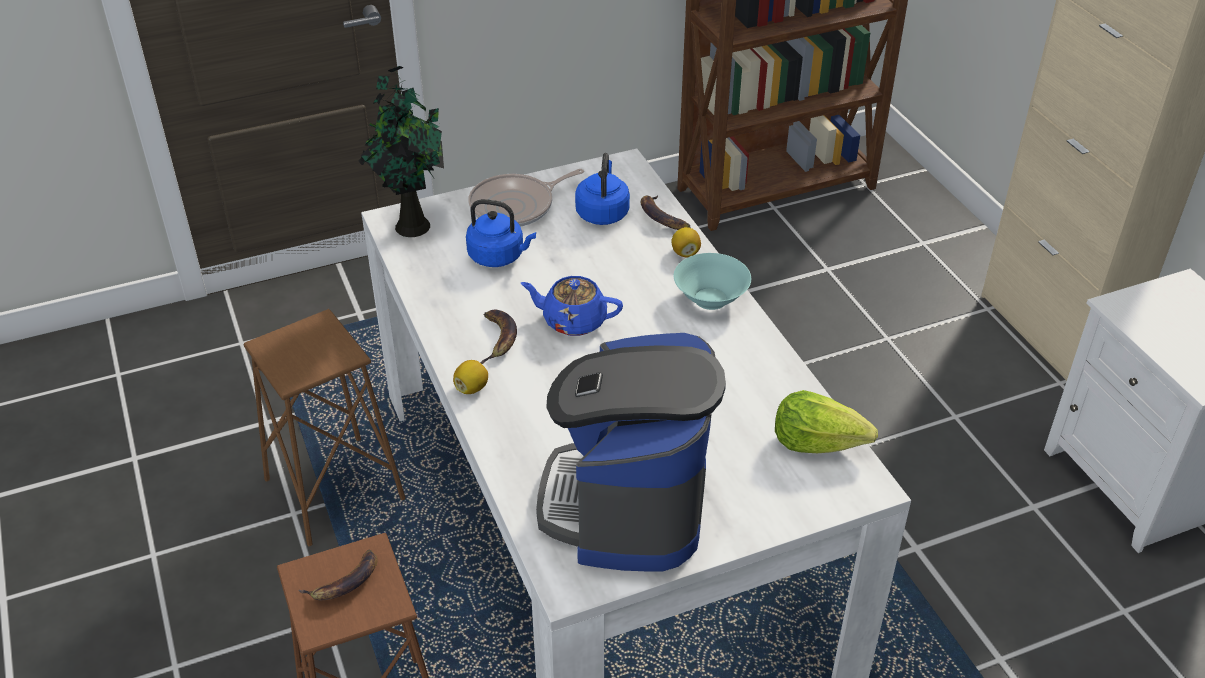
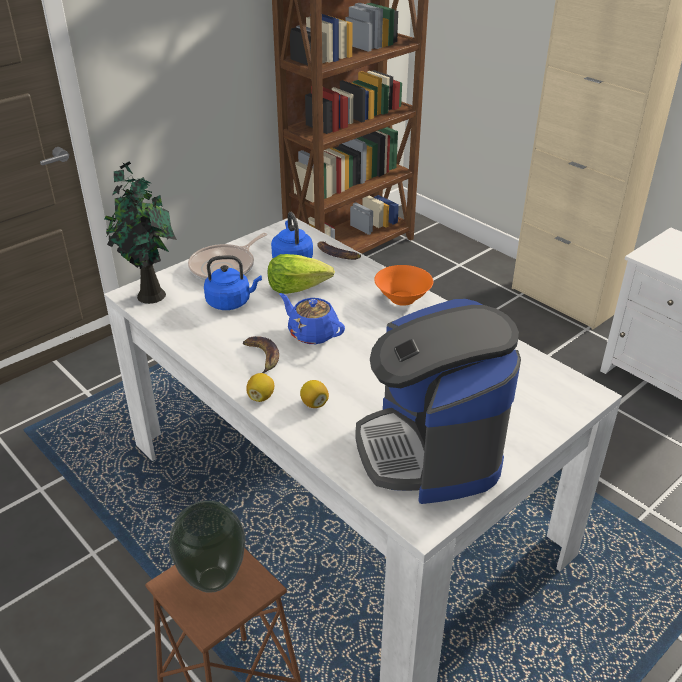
camera: 20 degrees left, 5 degrees down
brown stool [244,309,405,546] -> none
banana [299,550,378,600] -> vase [169,501,246,593]
blue teapot [521,276,623,336] -> blue teapot turned 45 degrees clockwise [279,293,345,344]
lemon [671,227,701,257] -> lemon moved to [300,380,329,408]
turquoise bowl [674,253,751,310] -> orange bowl [374,265,433,306]
lettuce [775,390,878,453] -> lettuce moved to [268,254,335,294]

